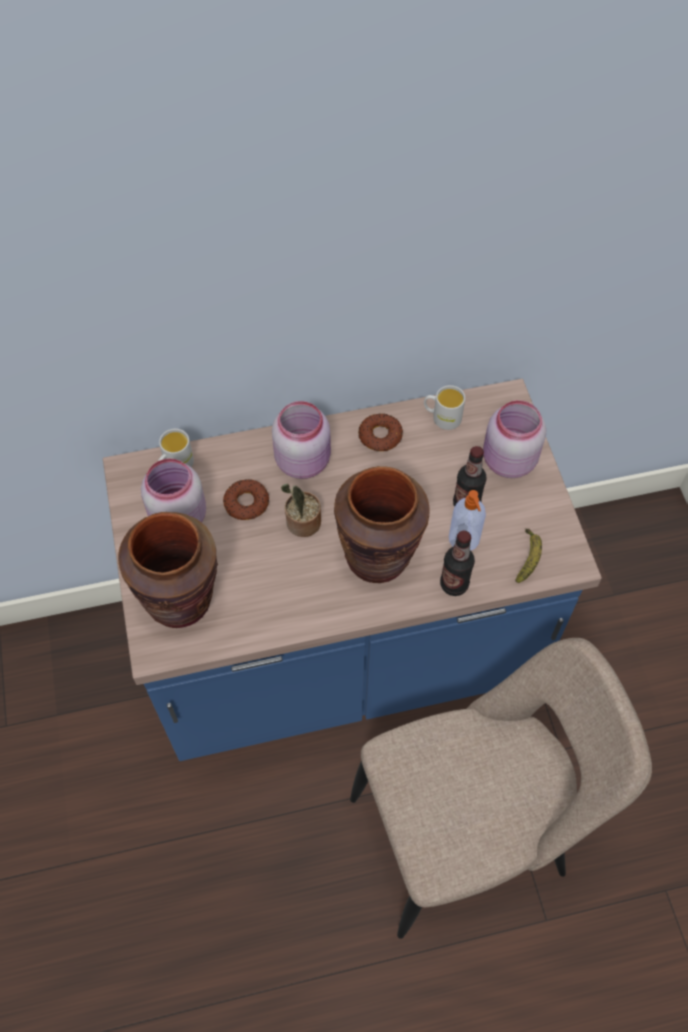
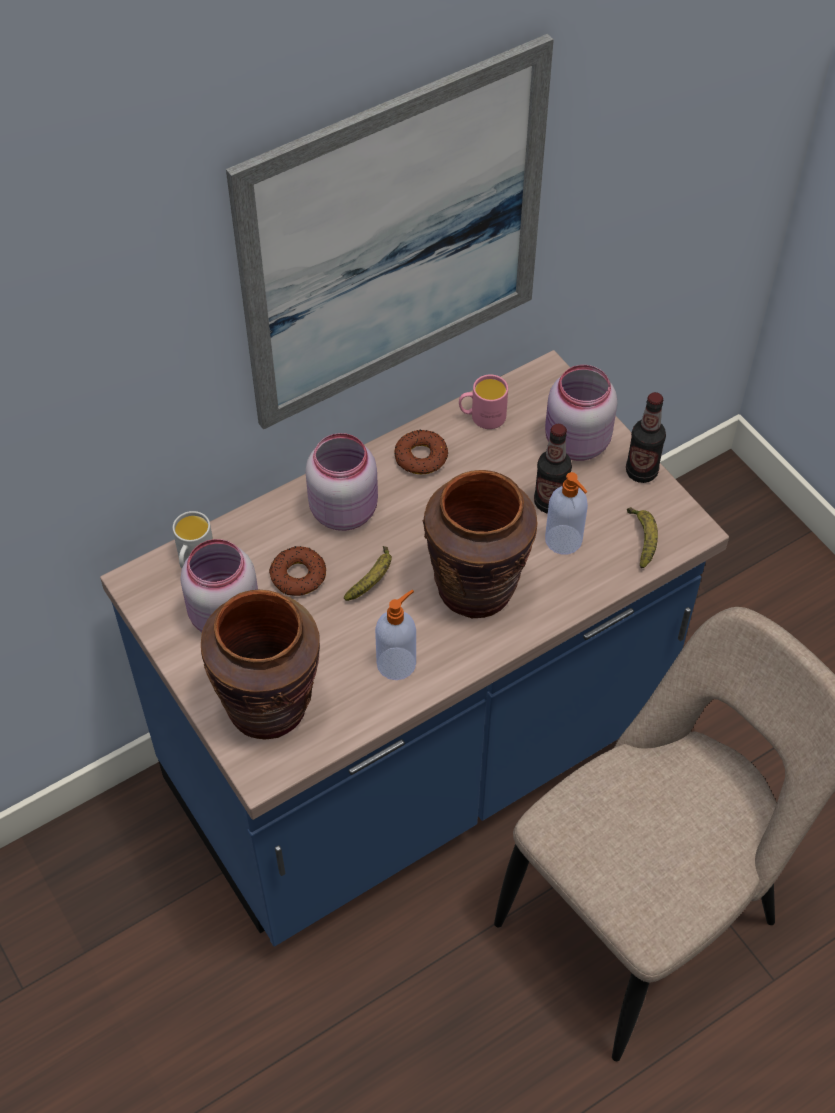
camera: 20 degrees left, 5 degrees down
potted plant [281,484,321,537] -> banana [344,546,392,601]
white mug [424,385,465,430] -> pink mug [459,375,508,429]
bottle [440,531,475,596] -> bottle moved to [626,392,666,483]
none -> picture [226,34,554,430]
none -> soap dispenser [375,590,416,680]

